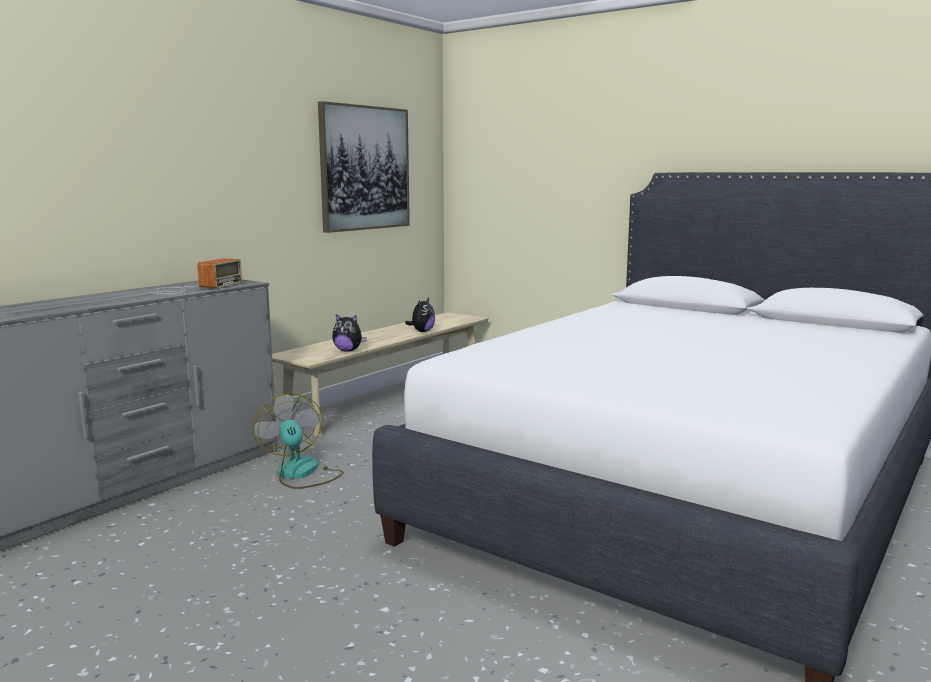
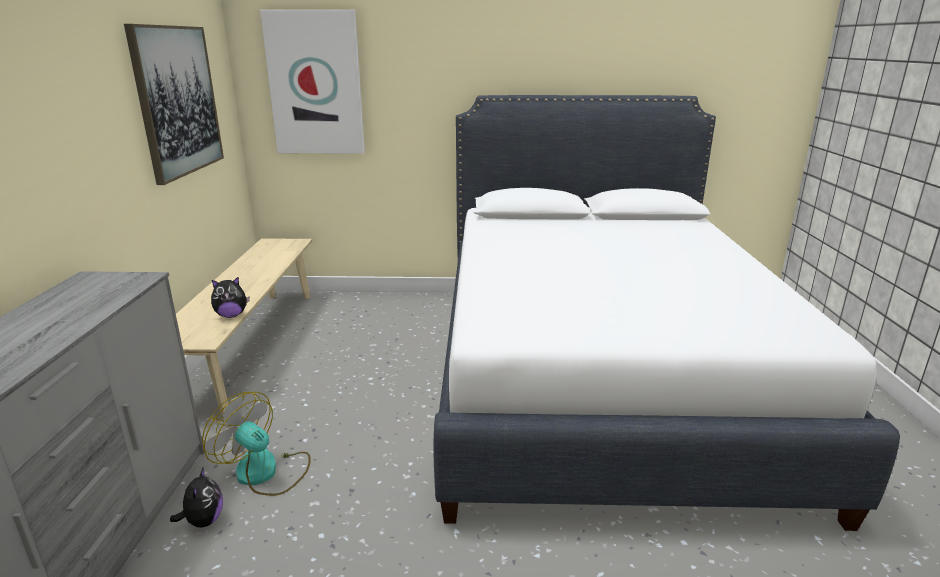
camera: 35 degrees left, 10 degrees up
radio [150,258,242,294] -> none
plush toy [405,298,435,332] -> plush toy moved to [170,466,223,528]
none -> picture [260,10,365,154]

